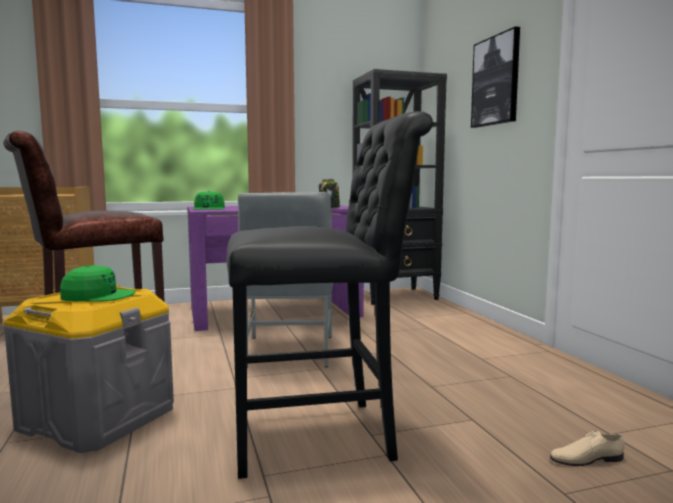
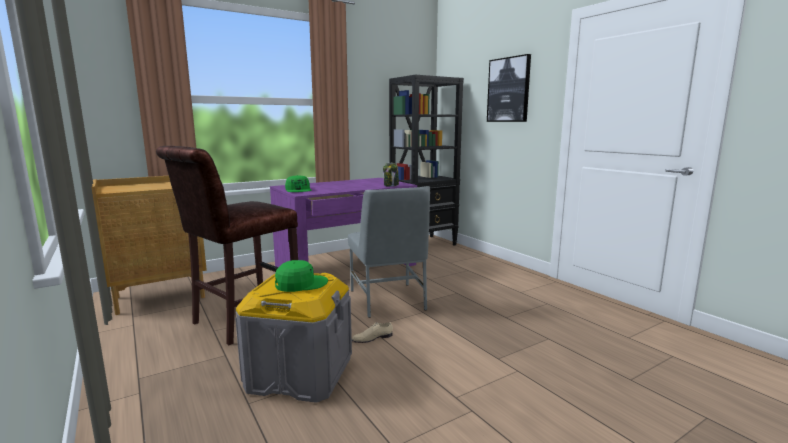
camera: 15 degrees left, 5 degrees up
black stool [227,111,433,479] -> none
beige shoe [550,431,625,466] -> beige shoe moved to [352,322,393,343]

